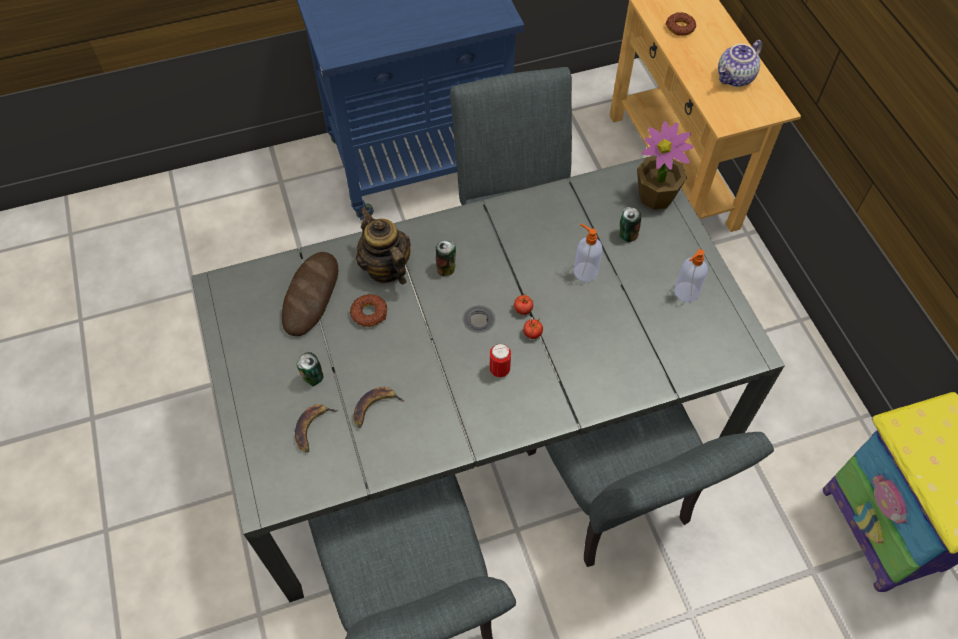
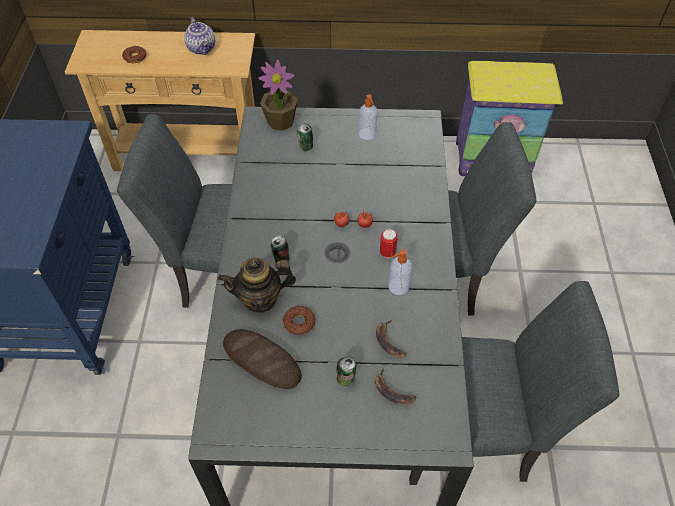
camera: 70 degrees left, 5 degrees down
soap dispenser [574,224,602,282] -> soap dispenser moved to [388,249,412,295]

